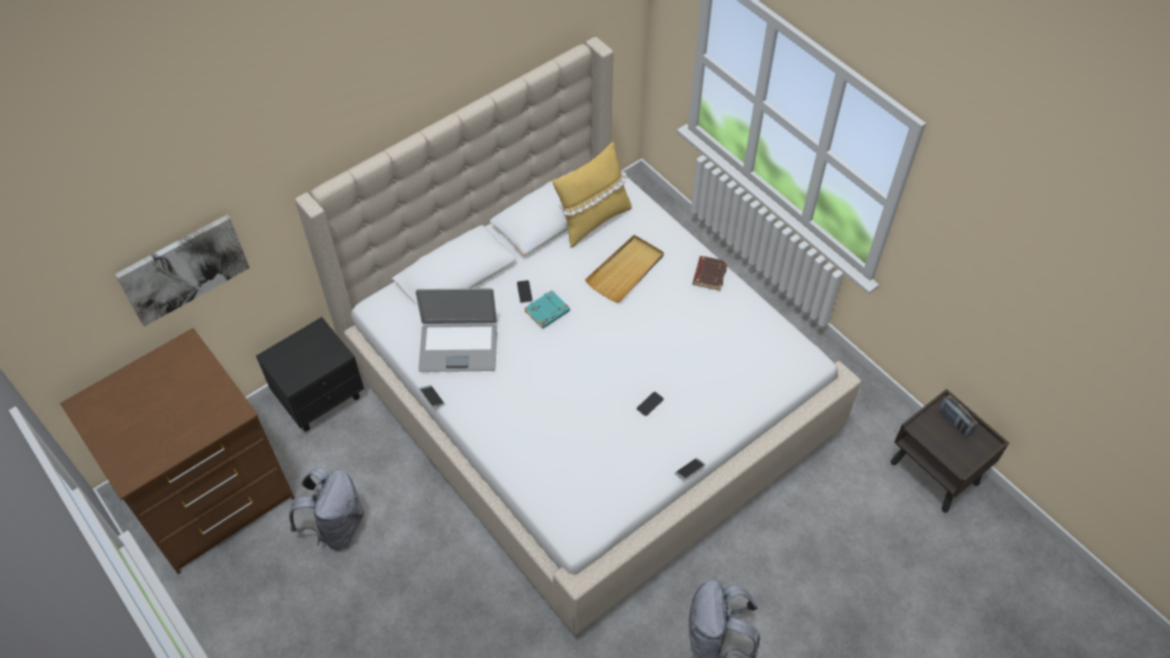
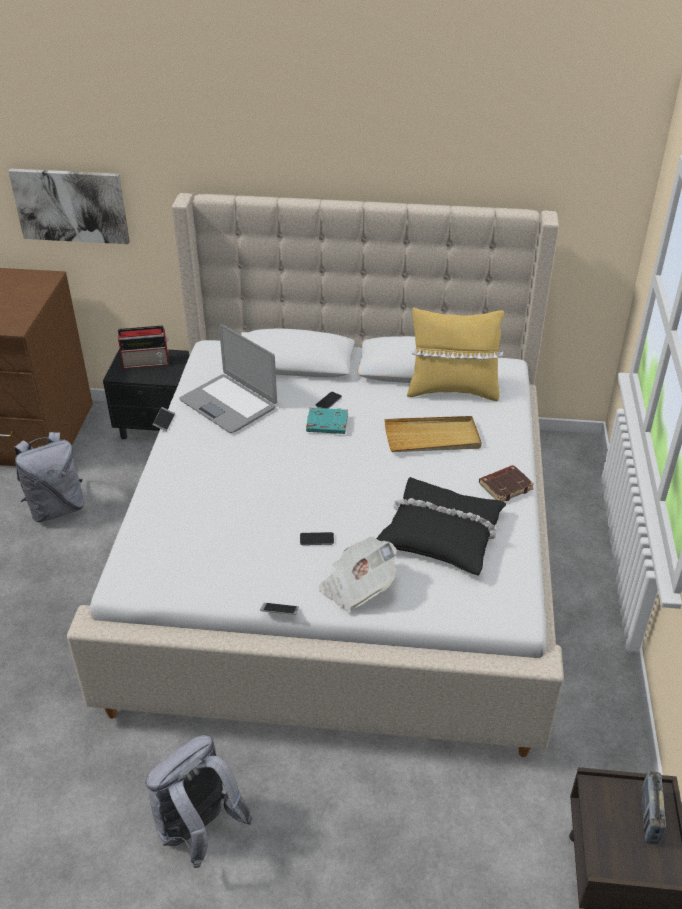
camera: 45 degrees right, 15 degrees down
none -> radio [117,325,169,369]
none -> newspaper [319,537,397,611]
none -> black pillow [376,477,506,576]

